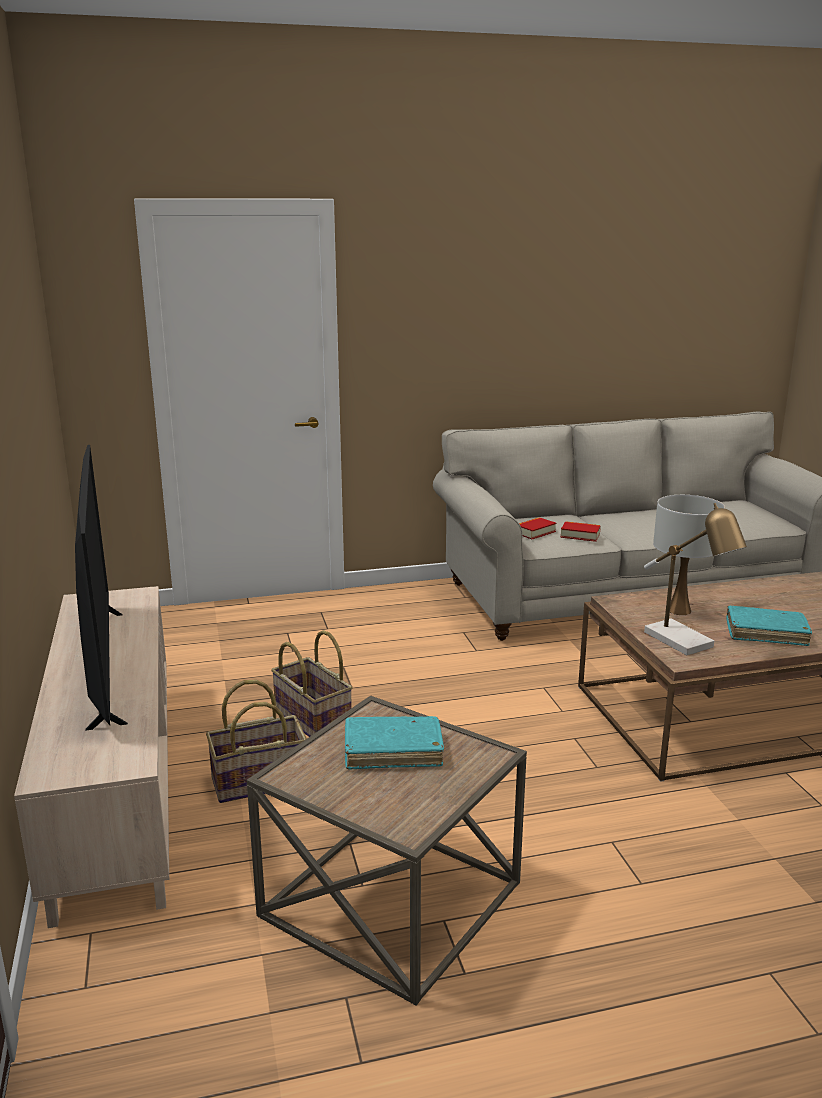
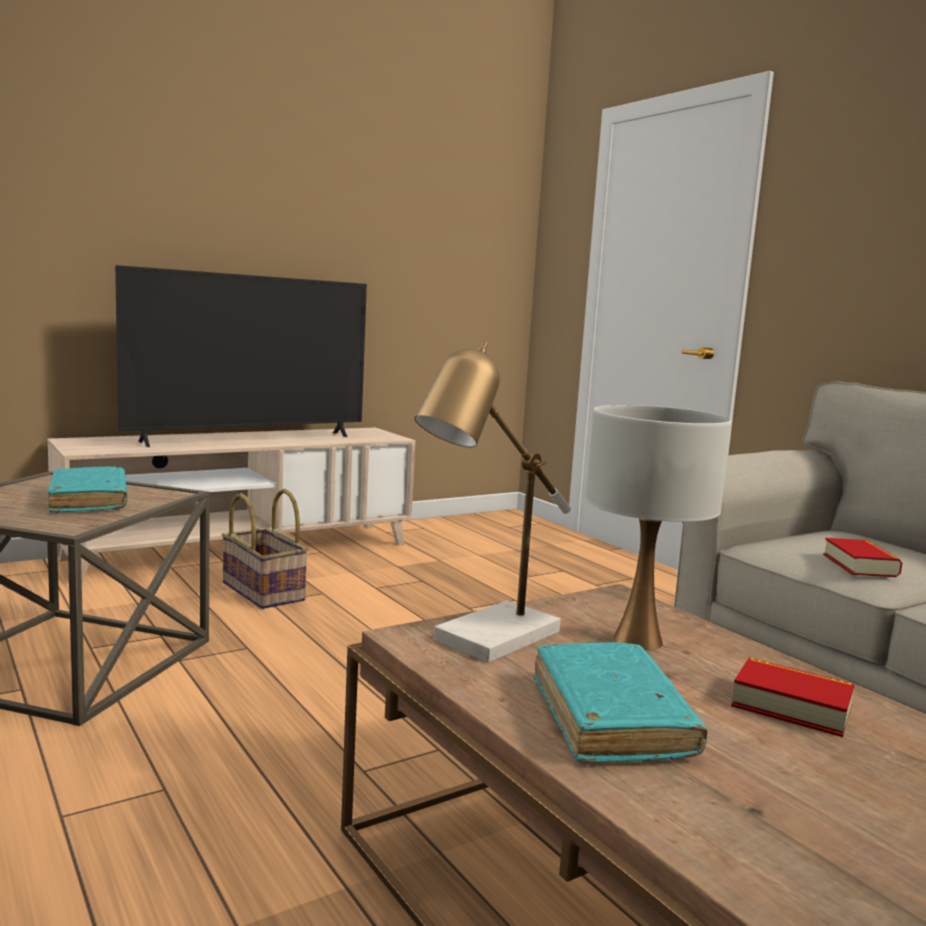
camera: 70 degrees right, 10 degrees down
basket [271,630,353,737] -> none
book [519,517,556,539] -> book moved to [731,658,855,737]

